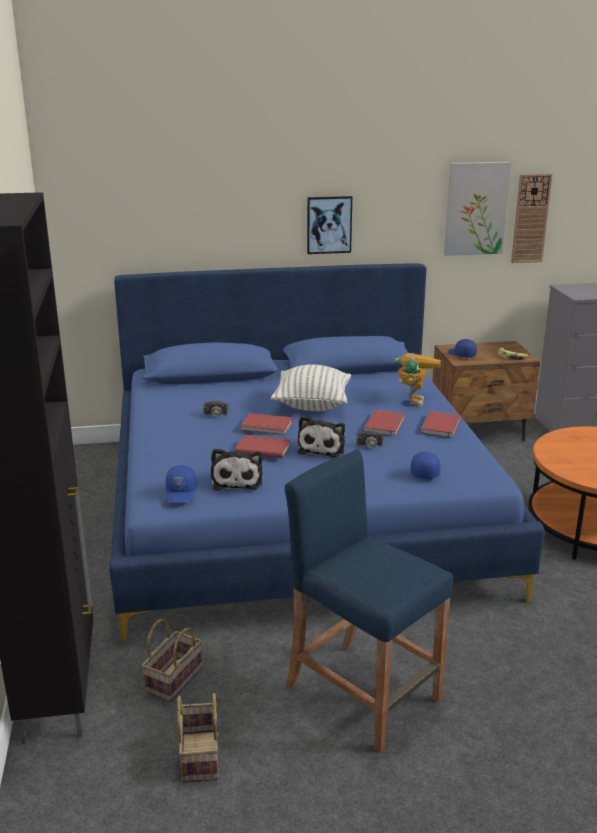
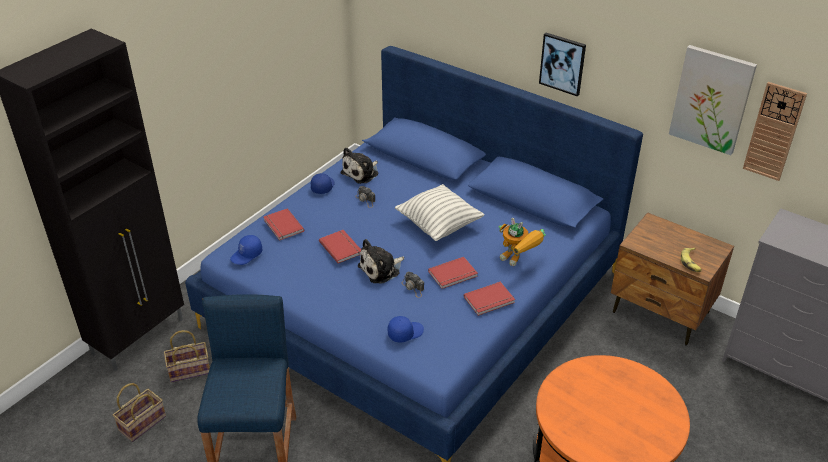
camera: 45 degrees right, 15 degrees up
plush toy [211,448,263,491] -> plush toy moved to [341,147,378,184]
red book [240,413,293,435] -> red book moved to [264,208,304,241]
toy robot [394,353,441,407] -> toy robot turned 75 degrees clockwise [499,218,546,266]
blue cap [448,339,477,358] -> blue cap moved to [311,173,334,194]

